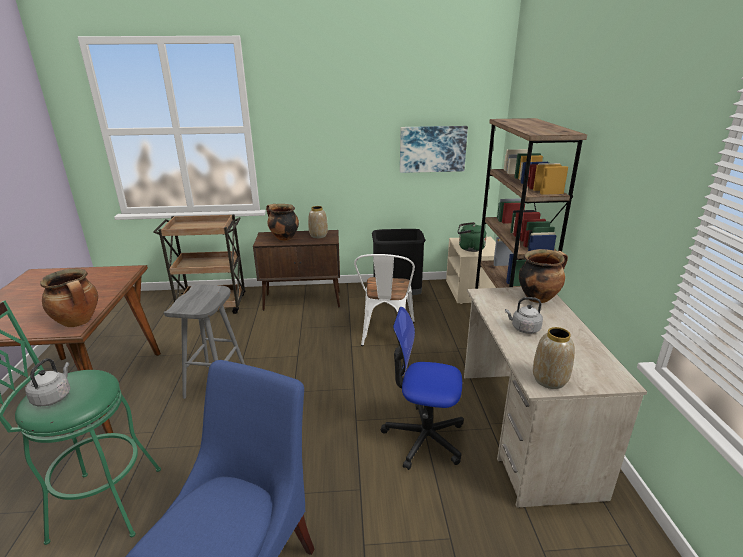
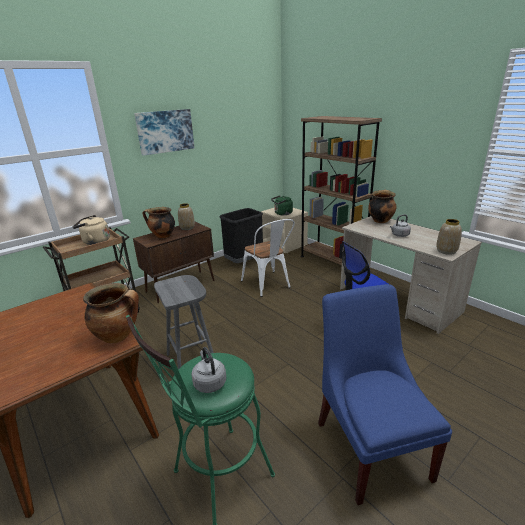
camera: 35 degrees left, 0 degrees up
picture [400,126,468,173] -> picture moved to [134,109,195,156]
none -> beige kettle [72,215,110,245]

